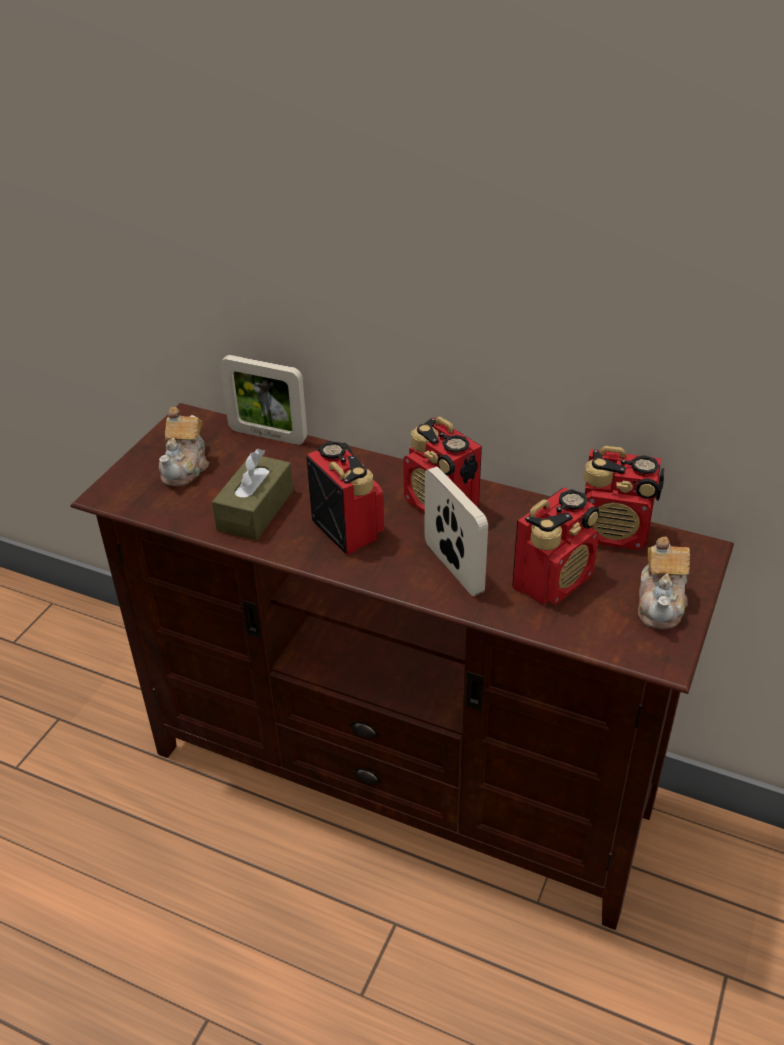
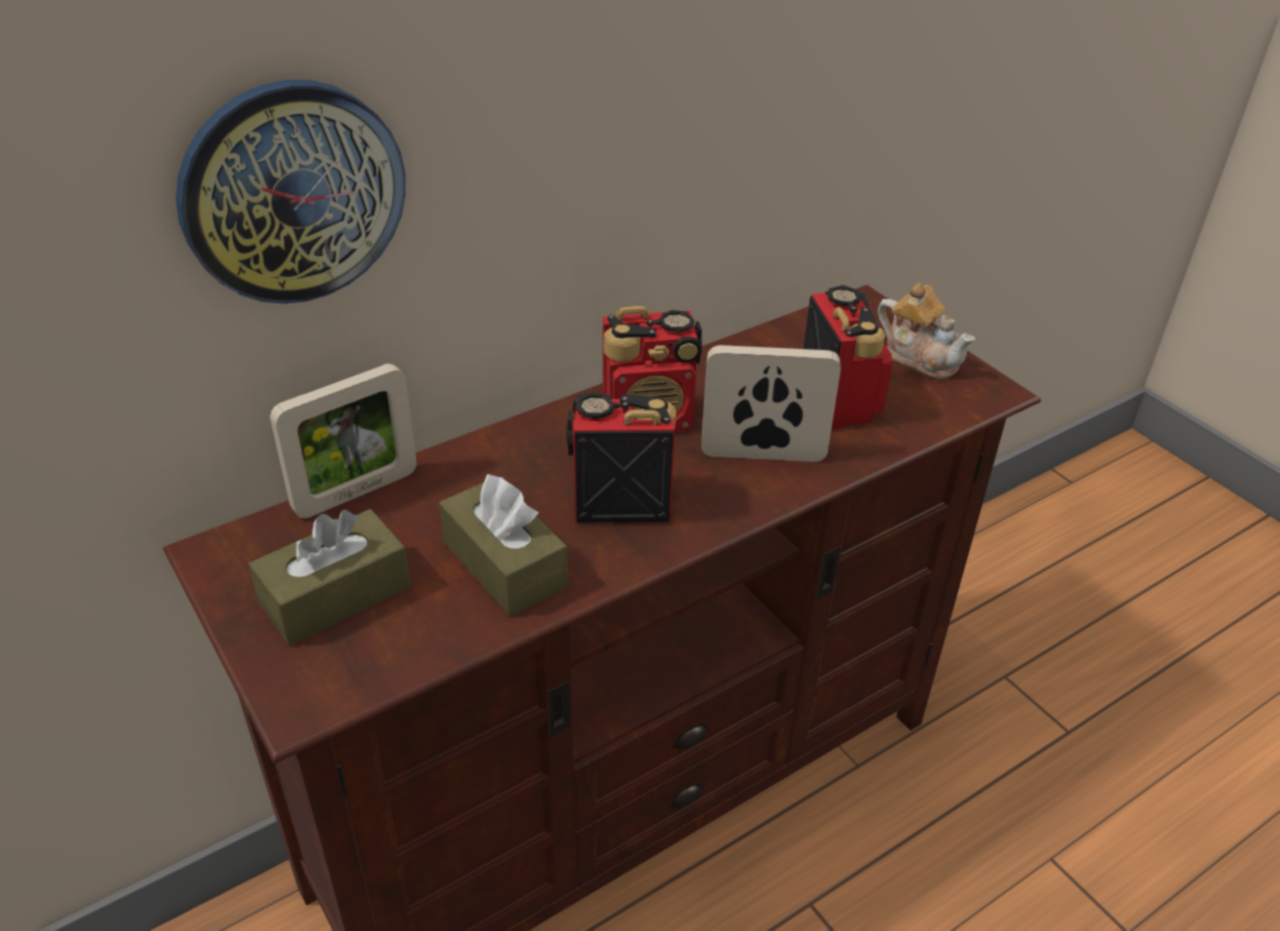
camera: 60 degrees left, 0 degrees up
teapot [159,407,209,487] -> brown tissue box [248,509,411,646]
radio [584,445,664,550] -> none
none -> wall clock [176,80,406,304]

